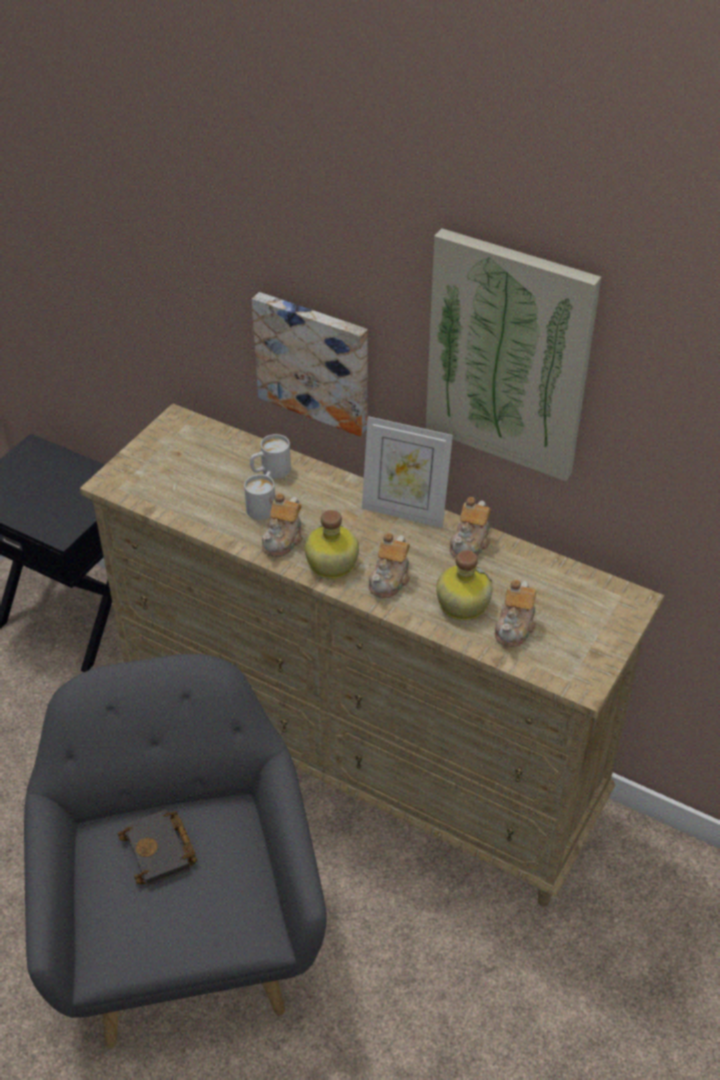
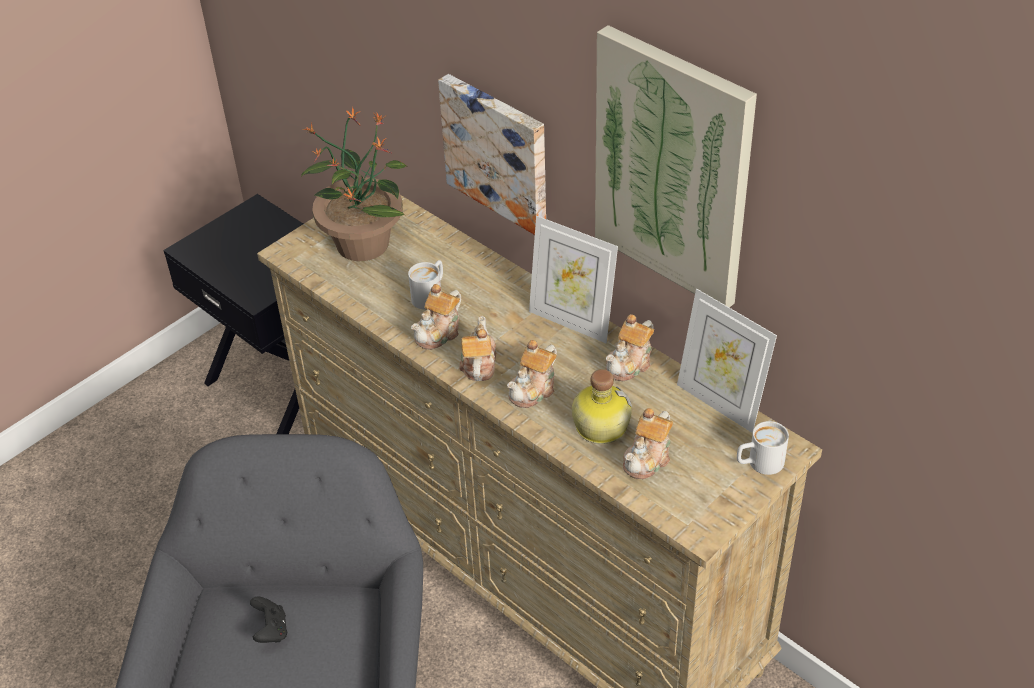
camera: 15 degrees right, 0 degrees up
black book [118,809,197,886] -> black game controller [250,597,287,643]
white mug [250,434,291,479] -> white mug moved to [737,421,789,475]
bottle [305,510,359,579] -> teapot [459,316,496,381]
none -> potted plant [300,107,406,261]
none -> picture frame [677,289,777,433]

